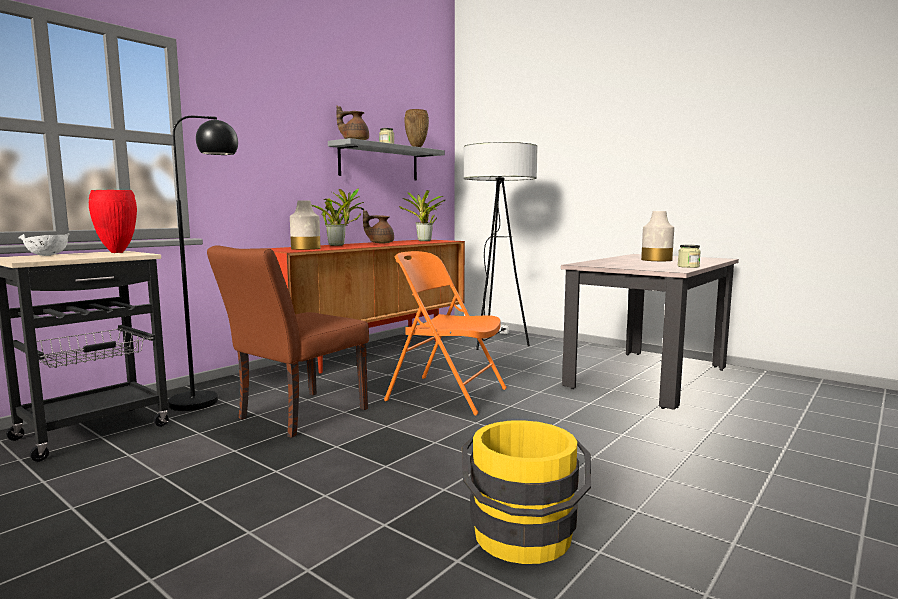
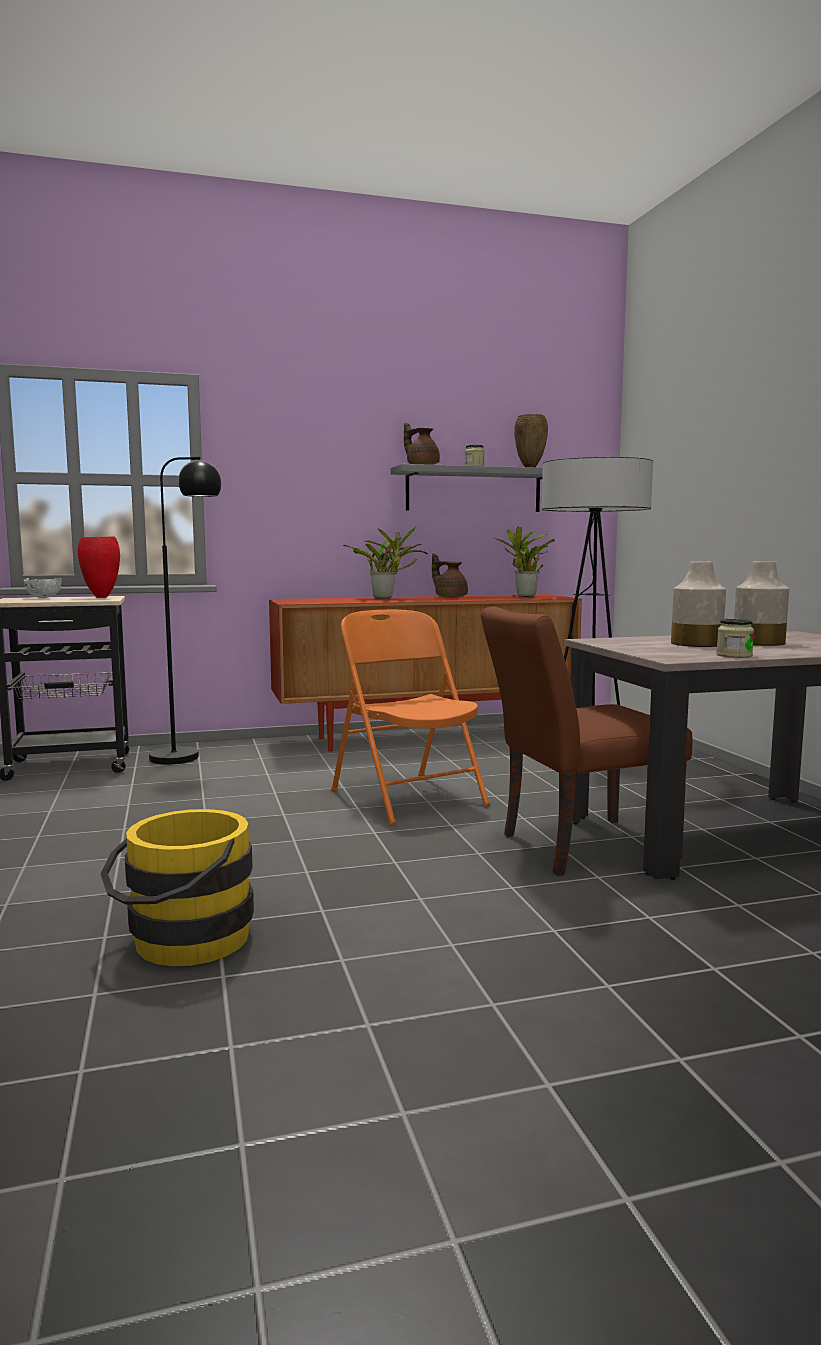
camera: 35 degrees right, 0 degrees up
brown chair [207,245,369,438] -> brown chair moved to [481,606,693,875]
beige vase [290,200,321,250] -> beige vase moved to [671,561,726,647]

